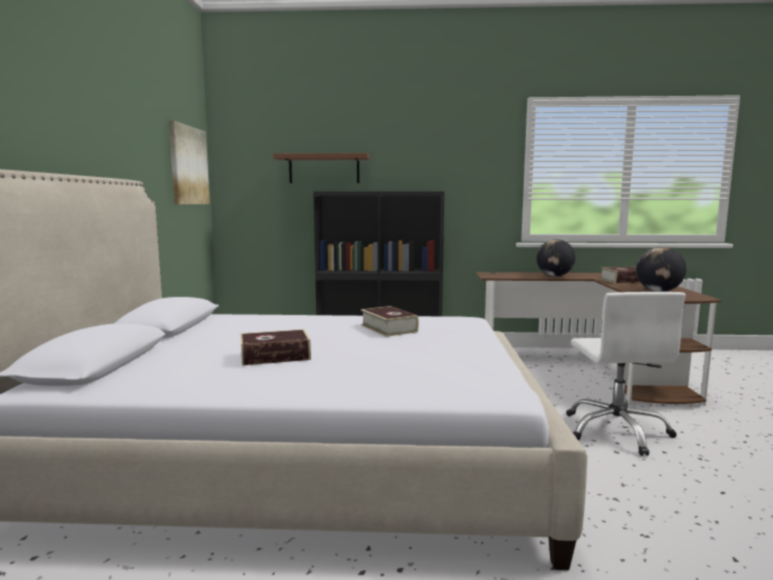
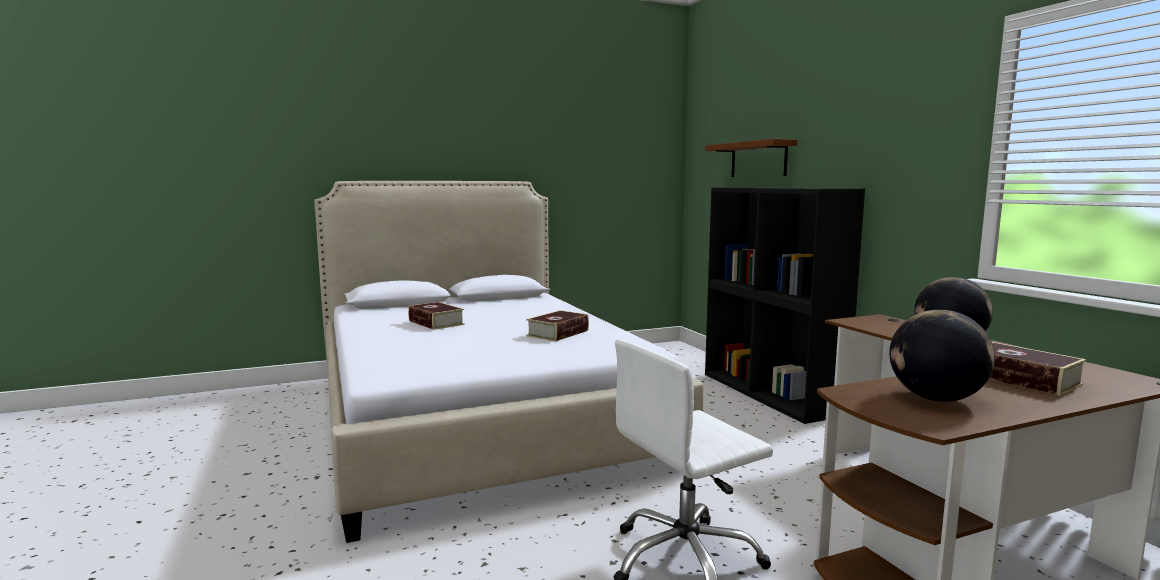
camera: 65 degrees right, 0 degrees up
picture [169,120,210,204] -> none

